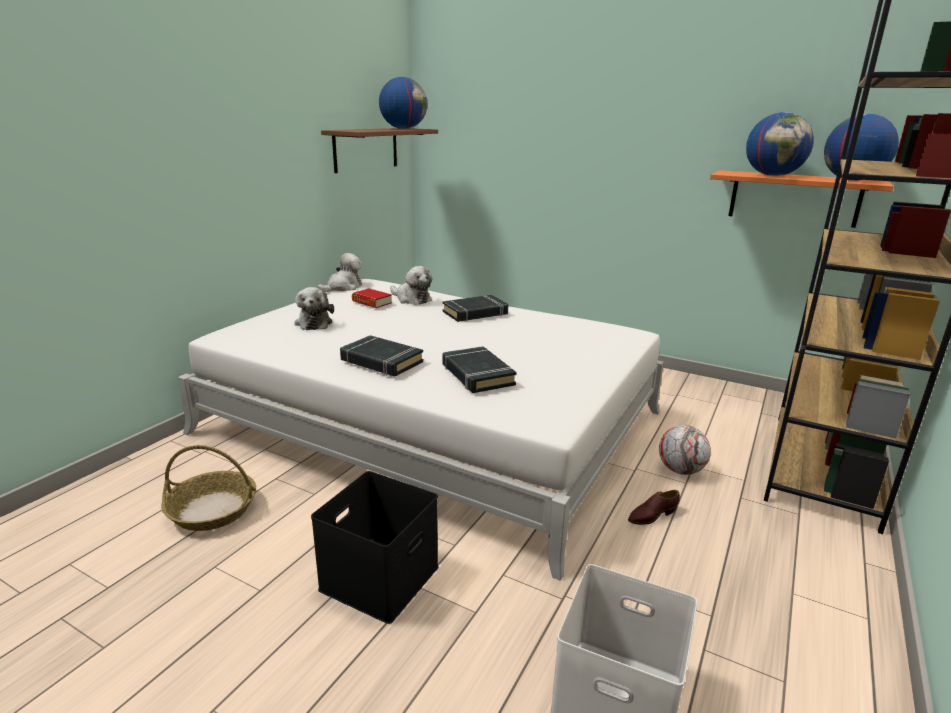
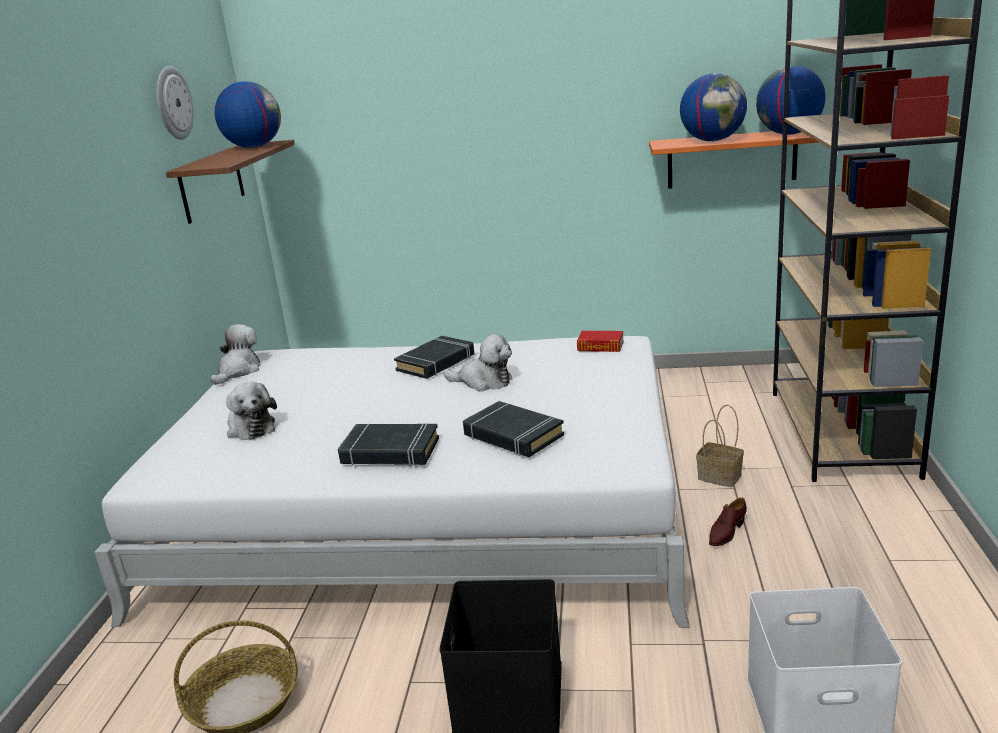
camera: 20 degrees left, 0 degrees up
book [352,288,392,308] -> book moved to [577,331,624,352]
plush toy [390,266,432,305] -> plush toy moved to [443,334,512,391]
football [659,425,711,475] -> basket [696,405,744,487]
none -> wall clock [157,66,194,140]

